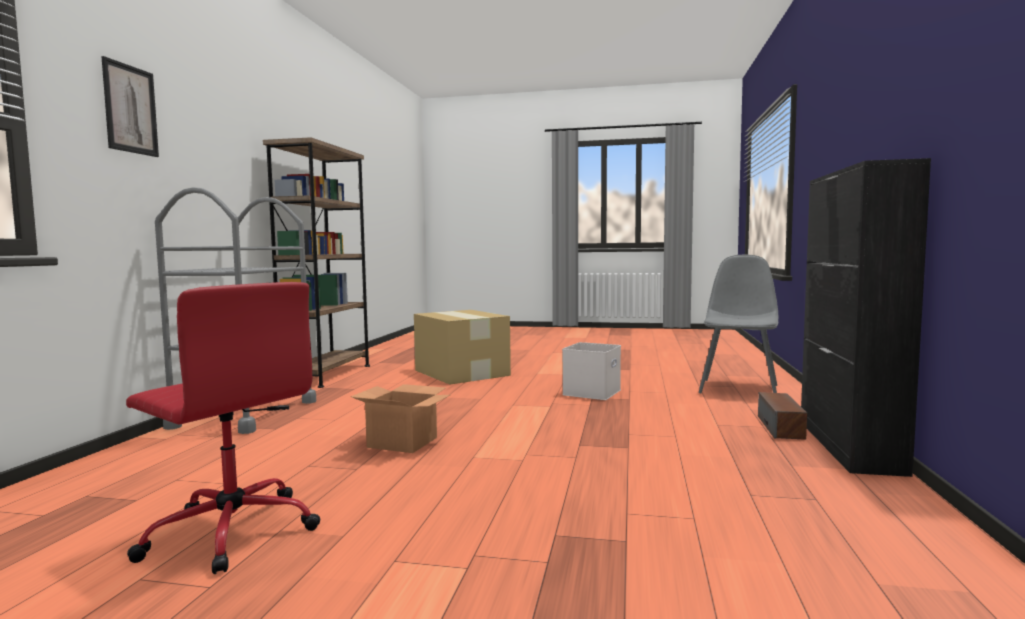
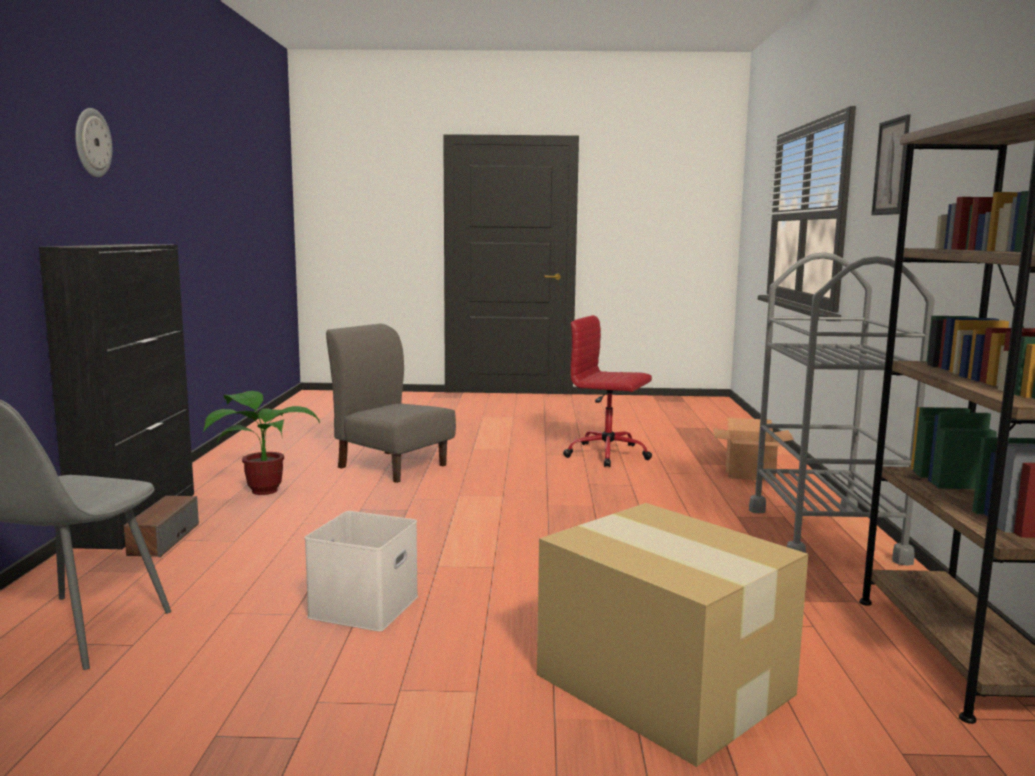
camera: 170 degrees right, 5 degrees up
cardboard box [351,384,450,453] -> cardboard box moved to [713,418,794,481]
none -> wall clock [75,108,112,177]
none -> potted plant [204,391,320,495]
none -> grey chair [326,323,456,483]

